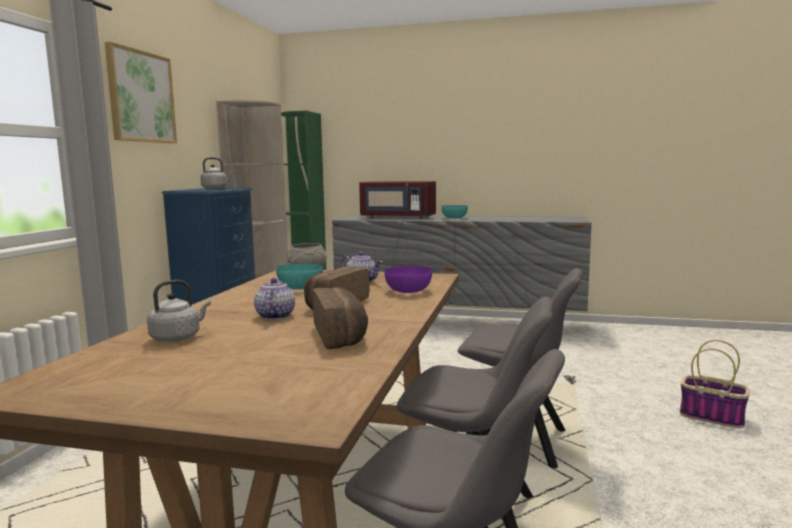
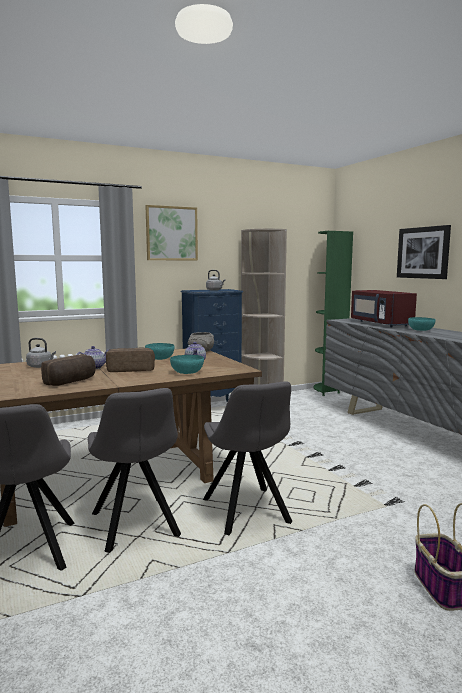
camera: 50 degrees right, 0 degrees up
purple bowl [384,266,432,293] -> turquoise bowl [170,355,204,374]
none -> picture [397,225,451,279]

